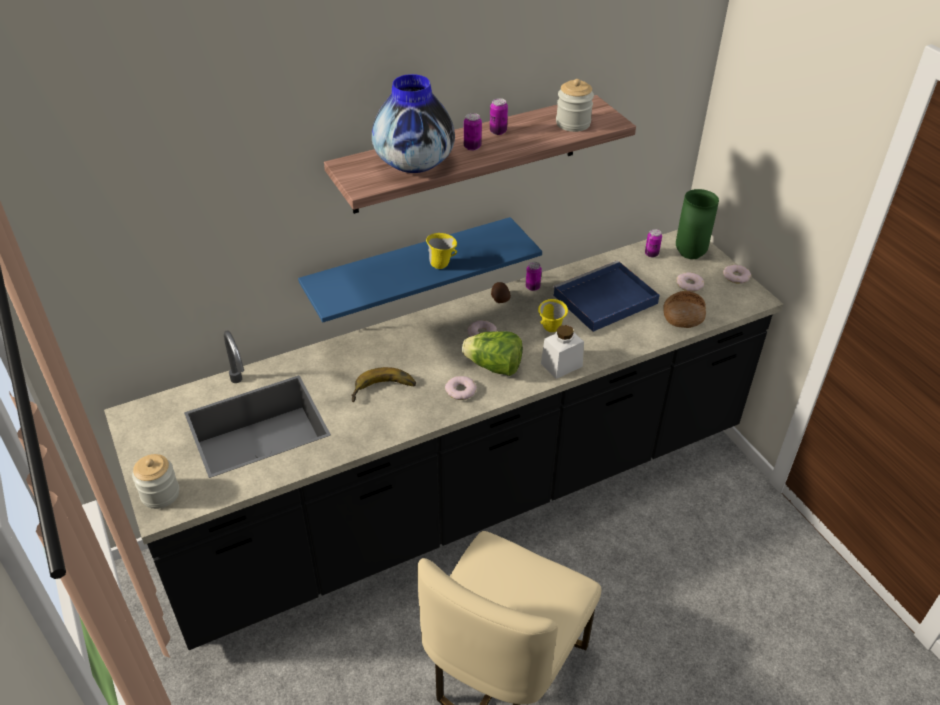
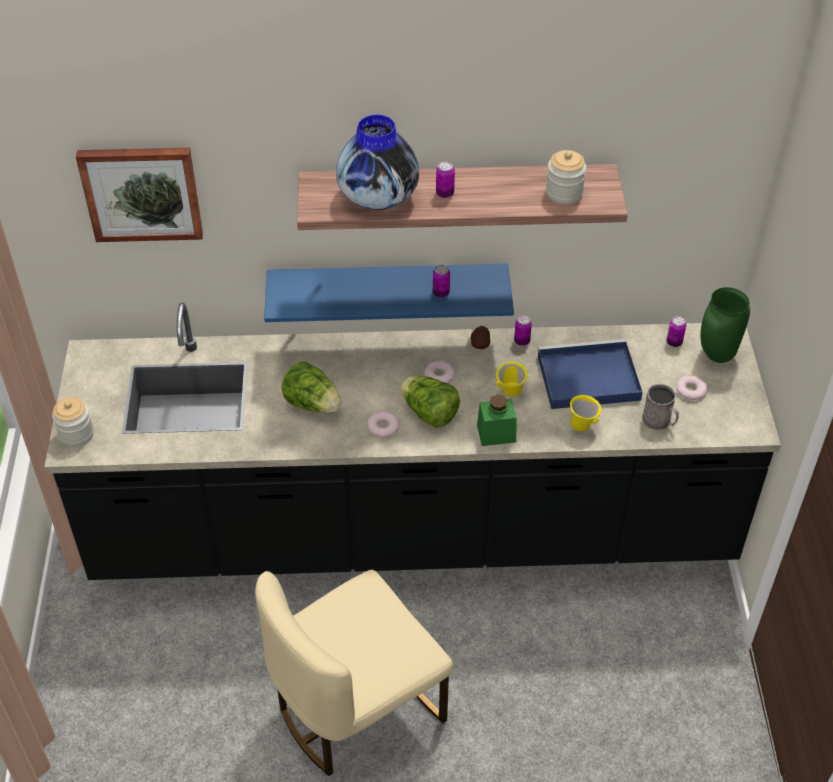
camera: 25 degrees right, 5 degrees up
banana [351,367,416,402] -> lettuce [281,361,342,413]
yellow mug [426,233,457,269] -> yellow mug moved to [570,395,601,432]
can [490,98,508,135] -> can moved to [433,265,450,298]
white jar [541,325,584,379] -> green jar [477,394,517,446]
bread [663,291,706,328] -> grey mug [643,384,679,430]
donut [723,265,751,284] -> none
none -> picture [76,148,203,242]

